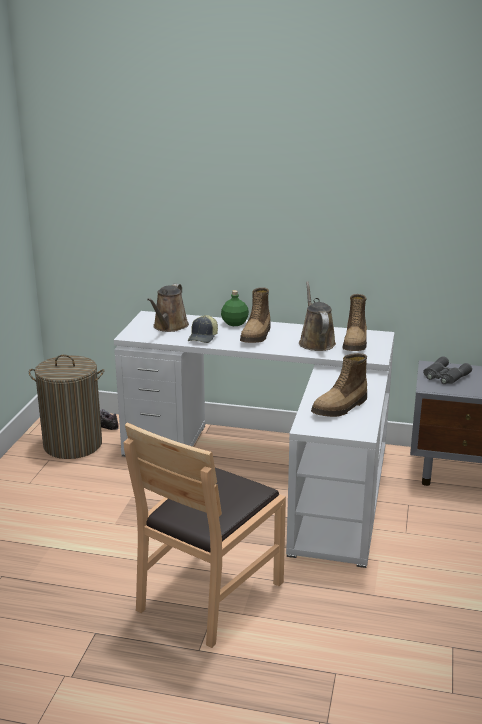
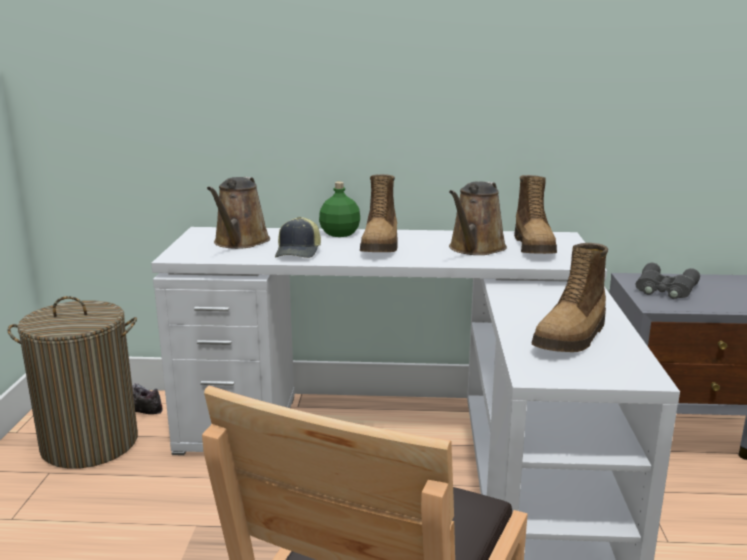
camera: 10 degrees left, 5 degrees down
brown watering can [299,281,336,351] -> brown watering can turned 135 degrees counterclockwise [449,181,507,255]

